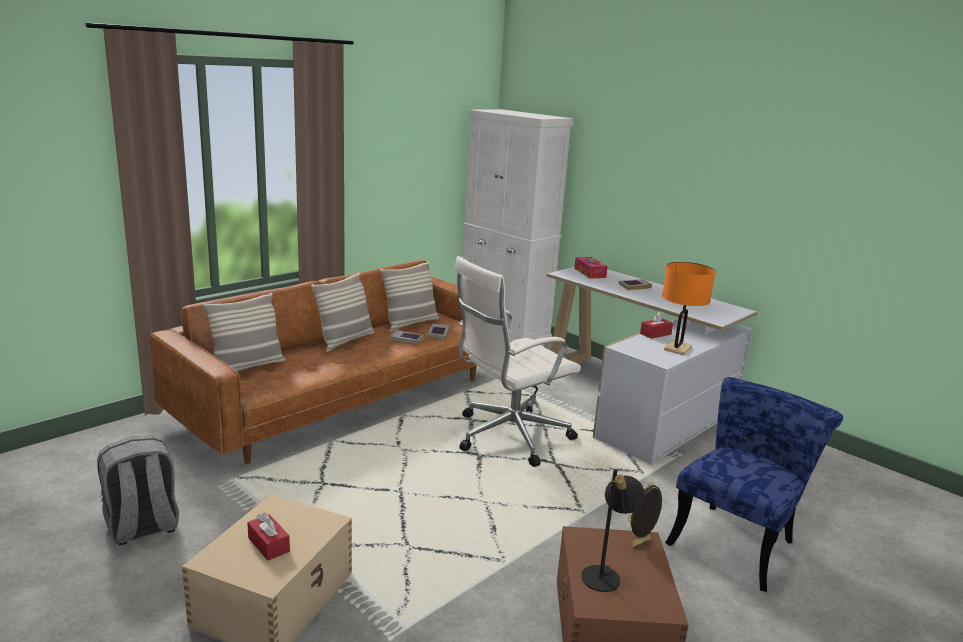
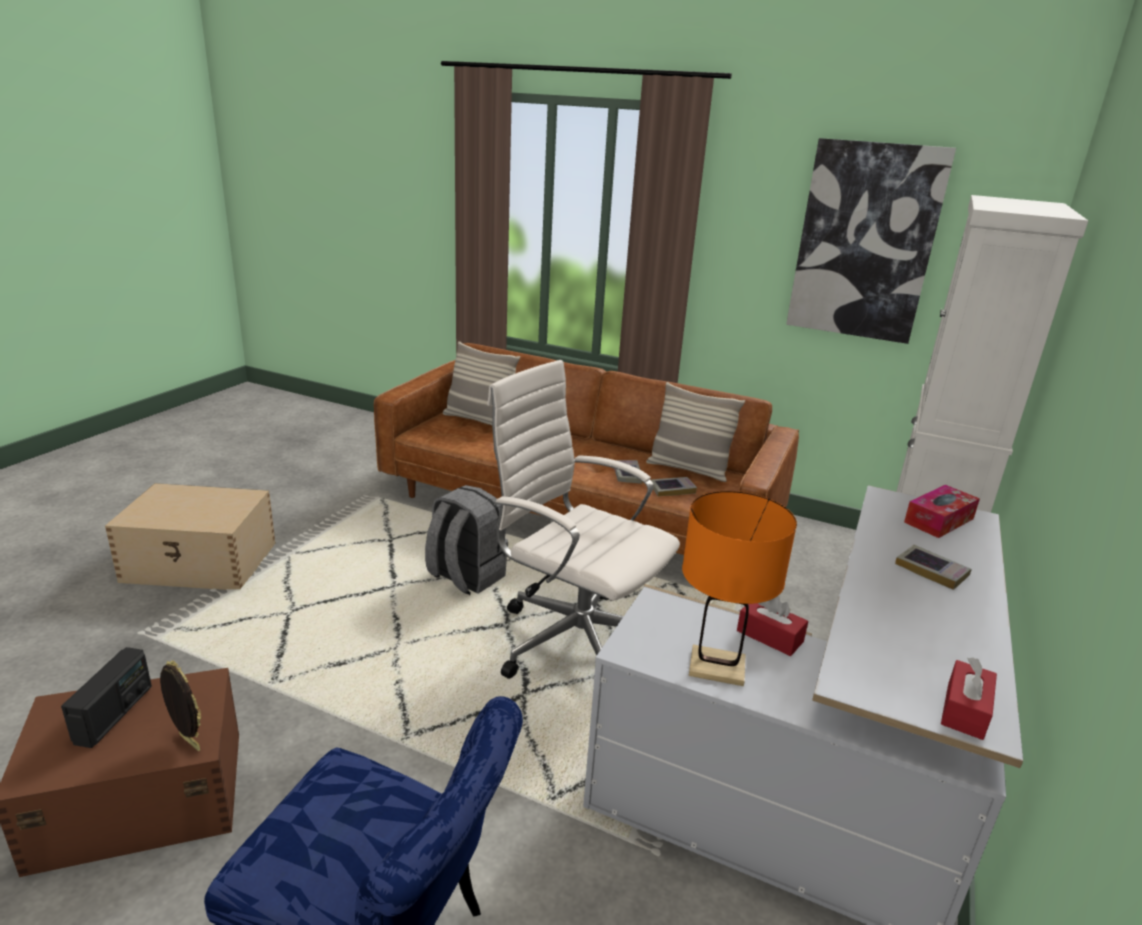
camera: 70 degrees right, 5 degrees up
grey backpack [97,435,179,546] -> grey backpack moved to [425,485,508,595]
red tissue box [247,513,290,560] -> red tissue box moved to [941,658,997,740]
pillow [311,273,374,352] -> none
black table lamp [581,469,645,592] -> radio [61,647,152,748]
none -> picture [786,138,956,344]

